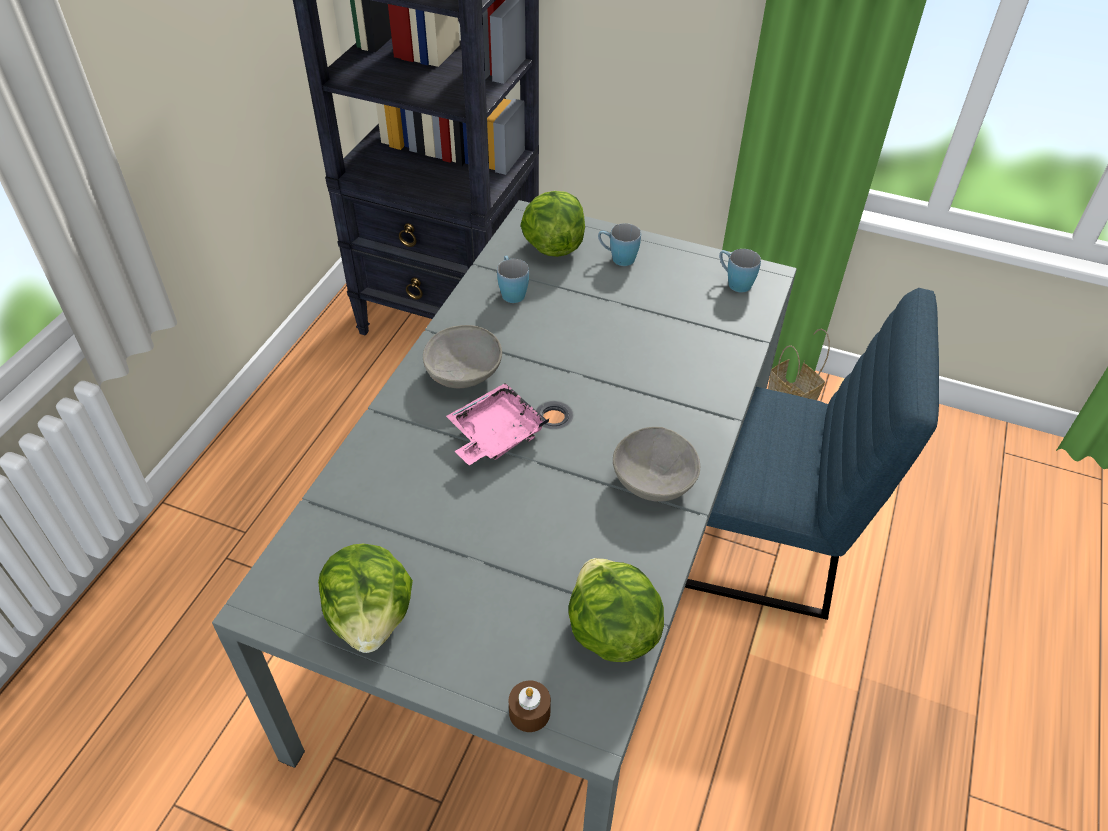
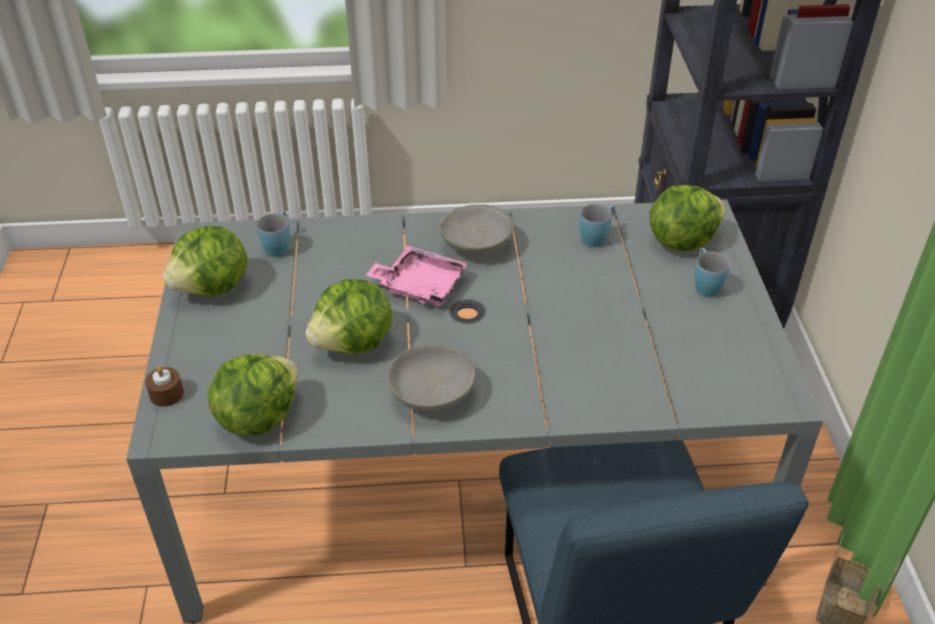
camera: 65 degrees right, 5 degrees down
blue mug [719,249,761,292] -> blue mug moved to [257,210,290,257]
none -> lettuce [305,279,392,354]

